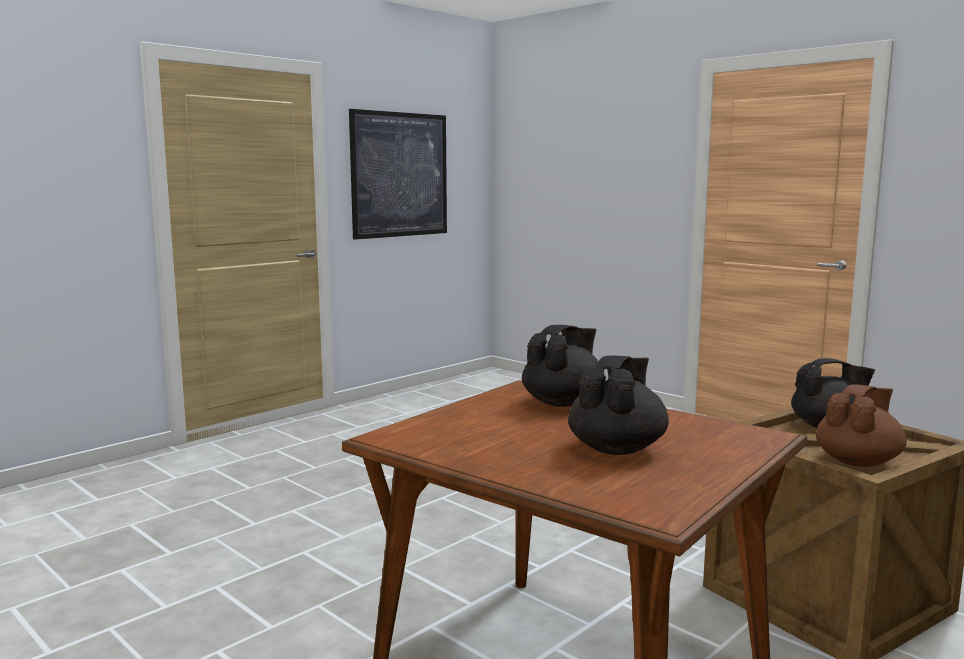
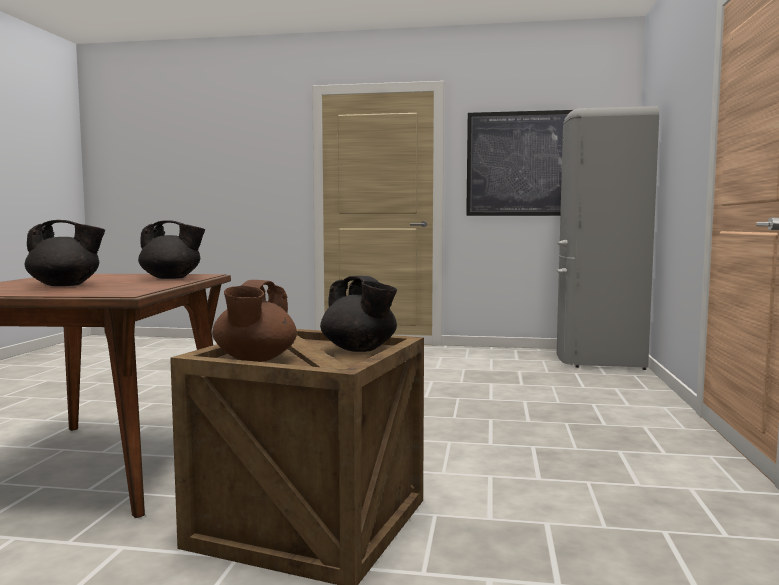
camera: 55 degrees right, 5 degrees down
brown teapot [816,384,907,467] -> brown teapot turned 90 degrees clockwise [212,280,297,362]
none -> grey fridge [556,106,659,370]

